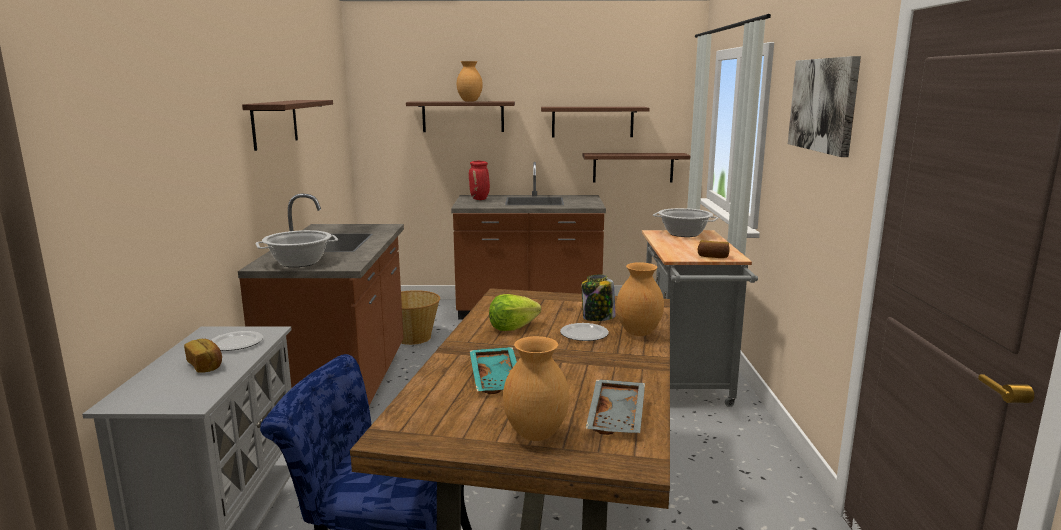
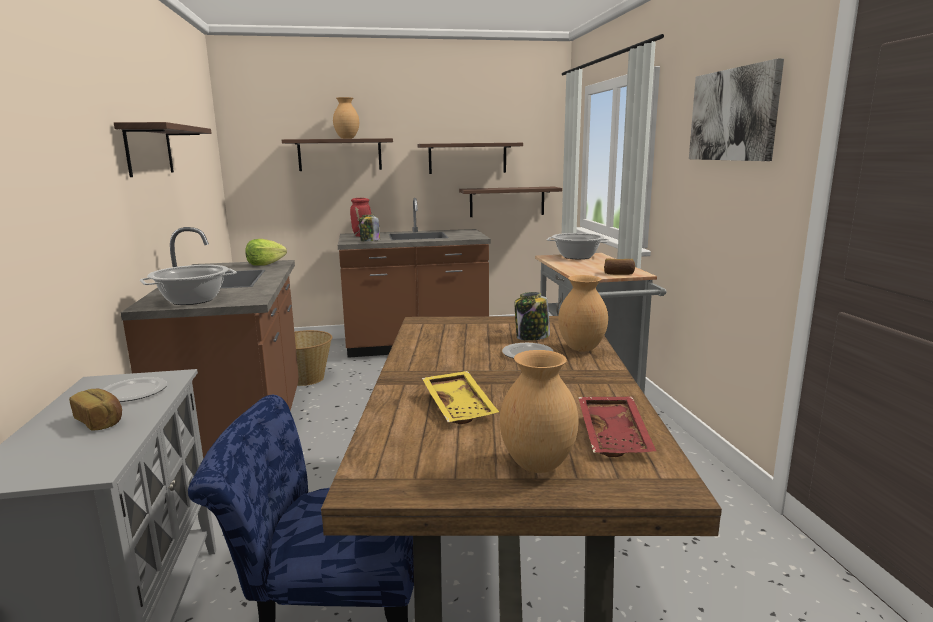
camera: 10 degrees left, 0 degrees up
turquoise tray [470,347,517,394] -> yellow tray [422,371,499,424]
lettuce [489,294,541,331] -> lettuce moved to [246,239,287,266]
grey tray [585,379,645,435] -> red tray [578,396,656,457]
none -> jar [359,214,380,241]

